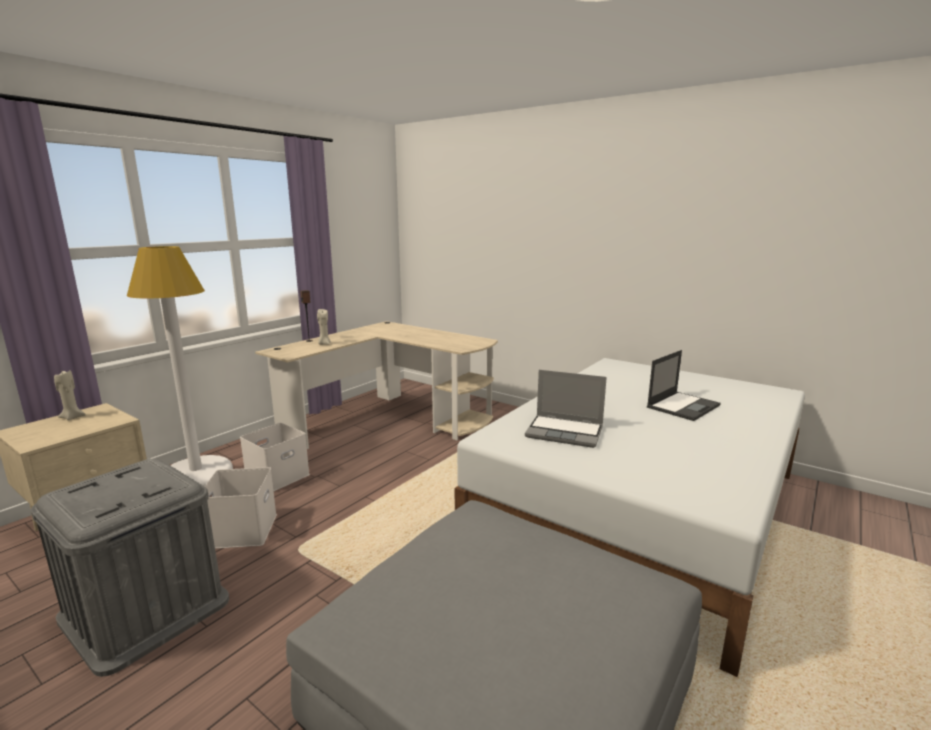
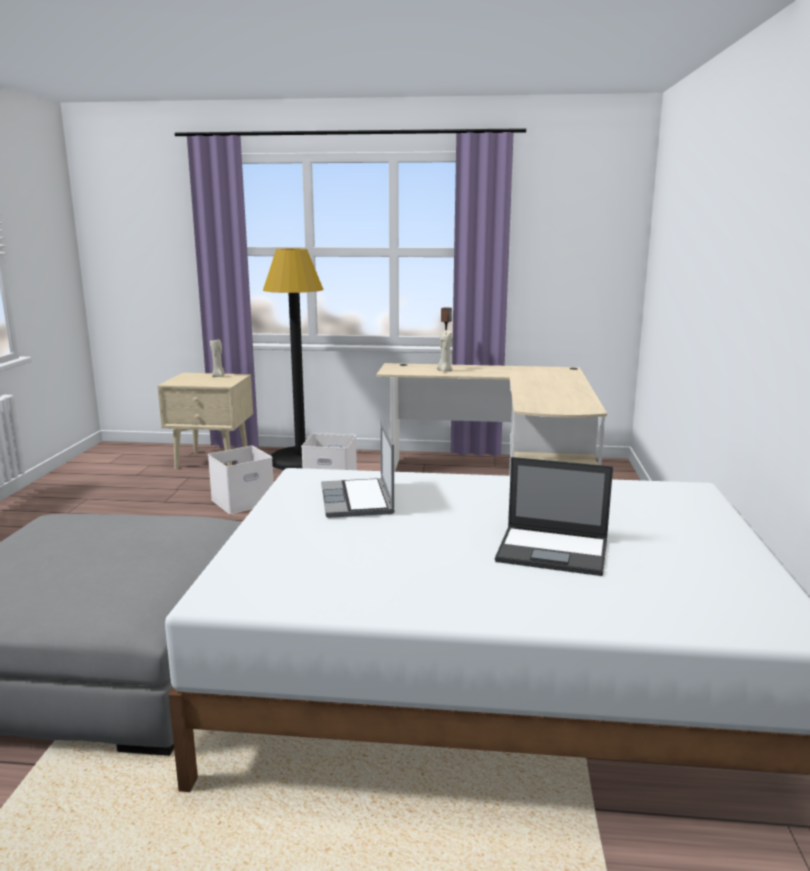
camera: 60 degrees right, 0 degrees up
grey storage box [31,459,229,677] -> none
white floor lamp [127,246,233,486] -> black floor lamp [263,249,324,470]

